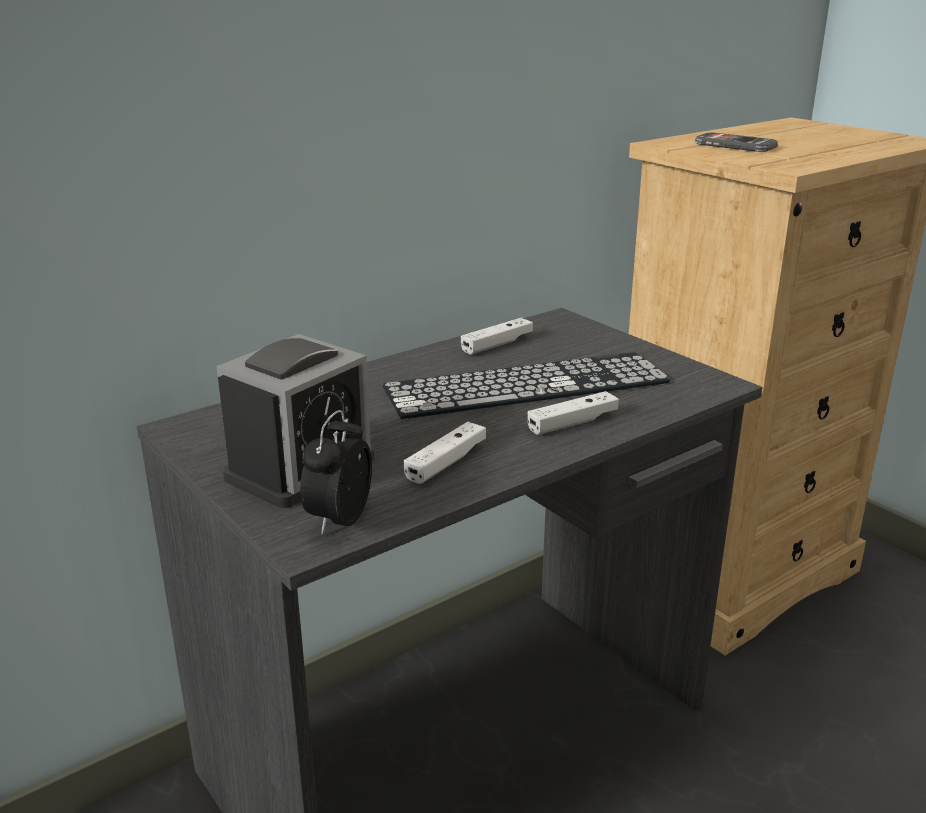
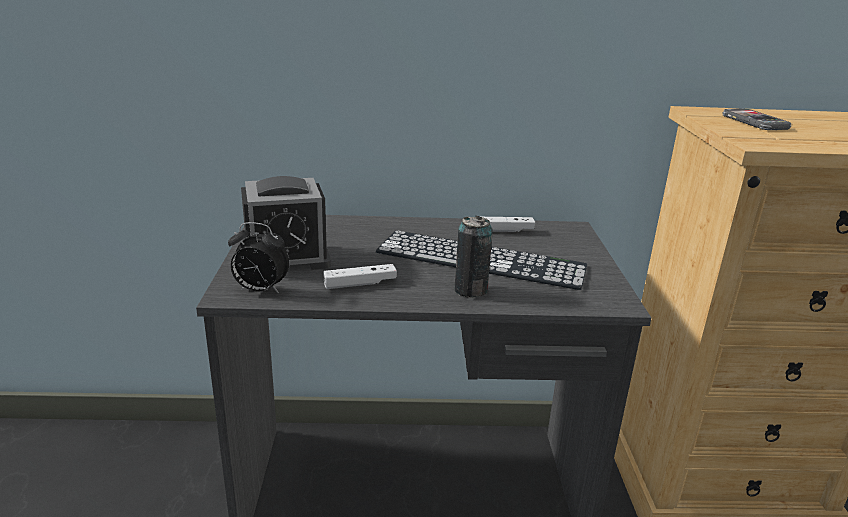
camera: 35 degrees right, 0 degrees up
alarm clock [300,410,372,535] -> alarm clock turned 135 degrees counterclockwise [228,222,290,293]
white game controller [527,391,619,435] -> can [454,216,493,298]

